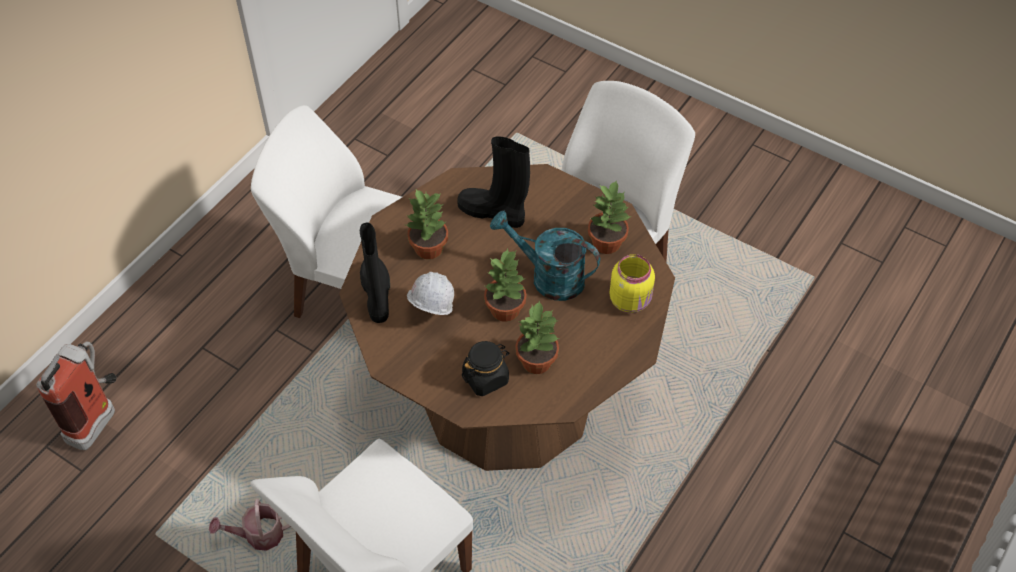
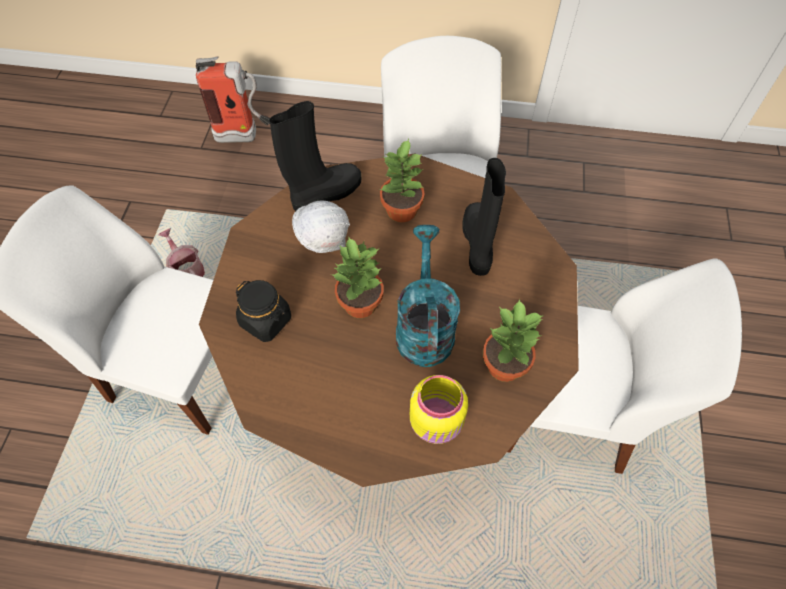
camera: 65 degrees right, 5 degrees up
potted plant [515,300,560,374] -> none

